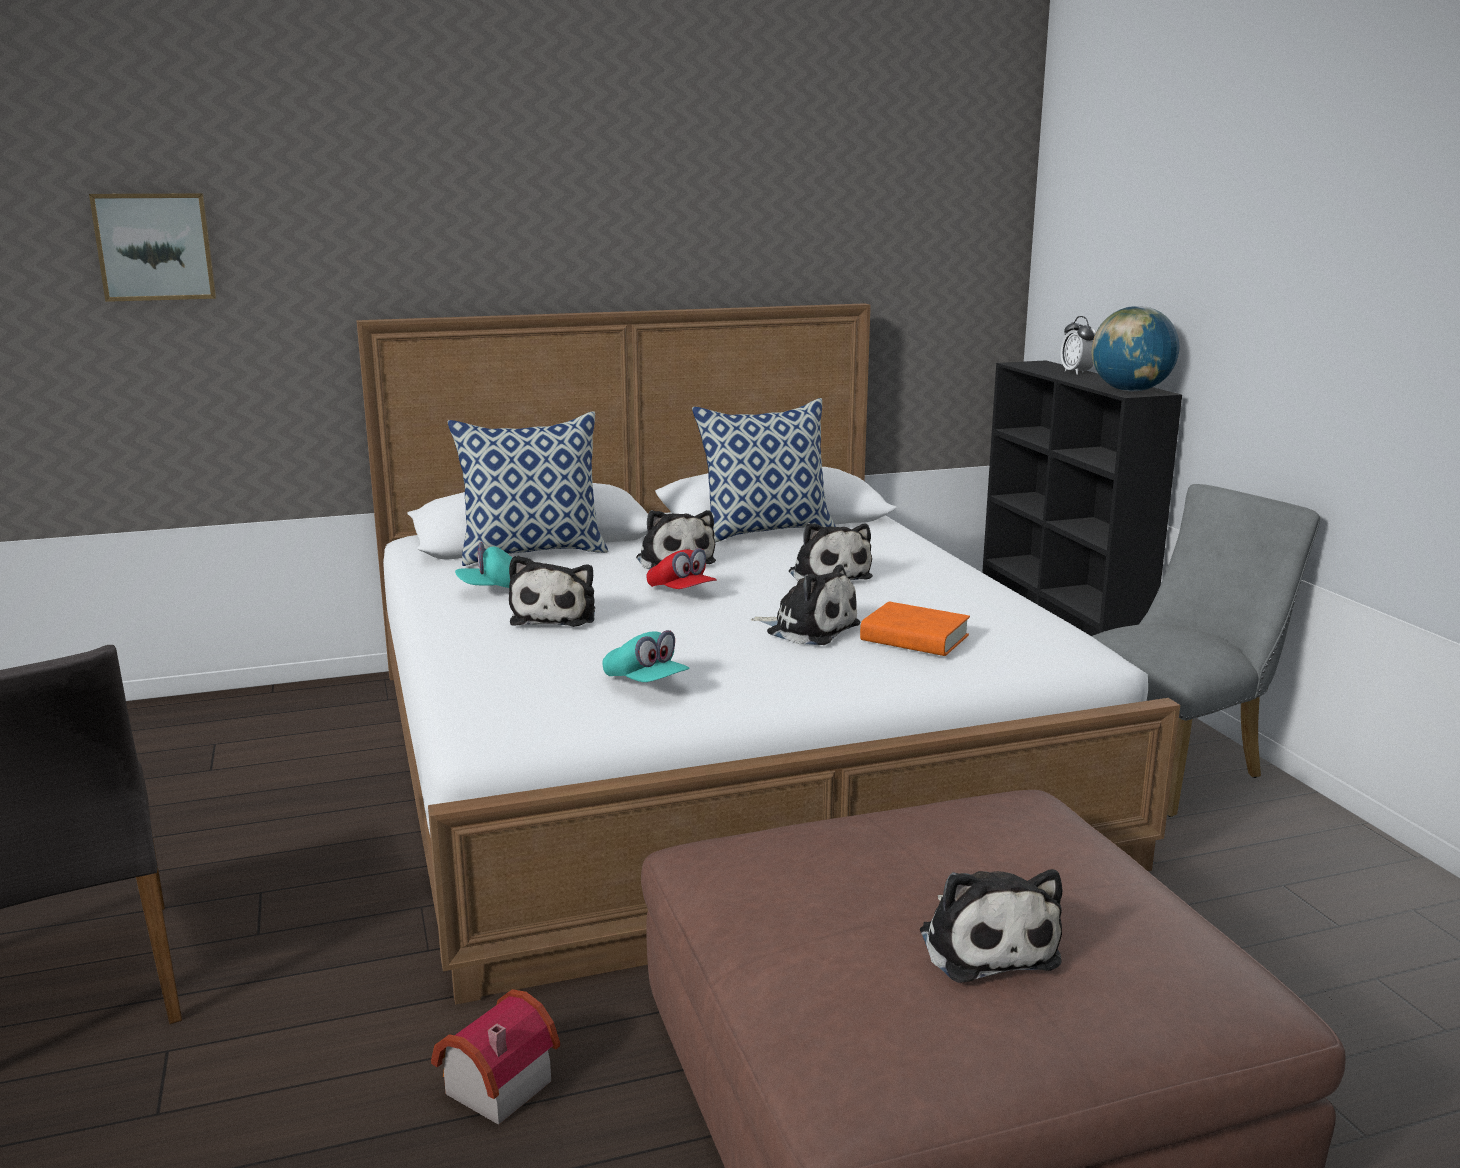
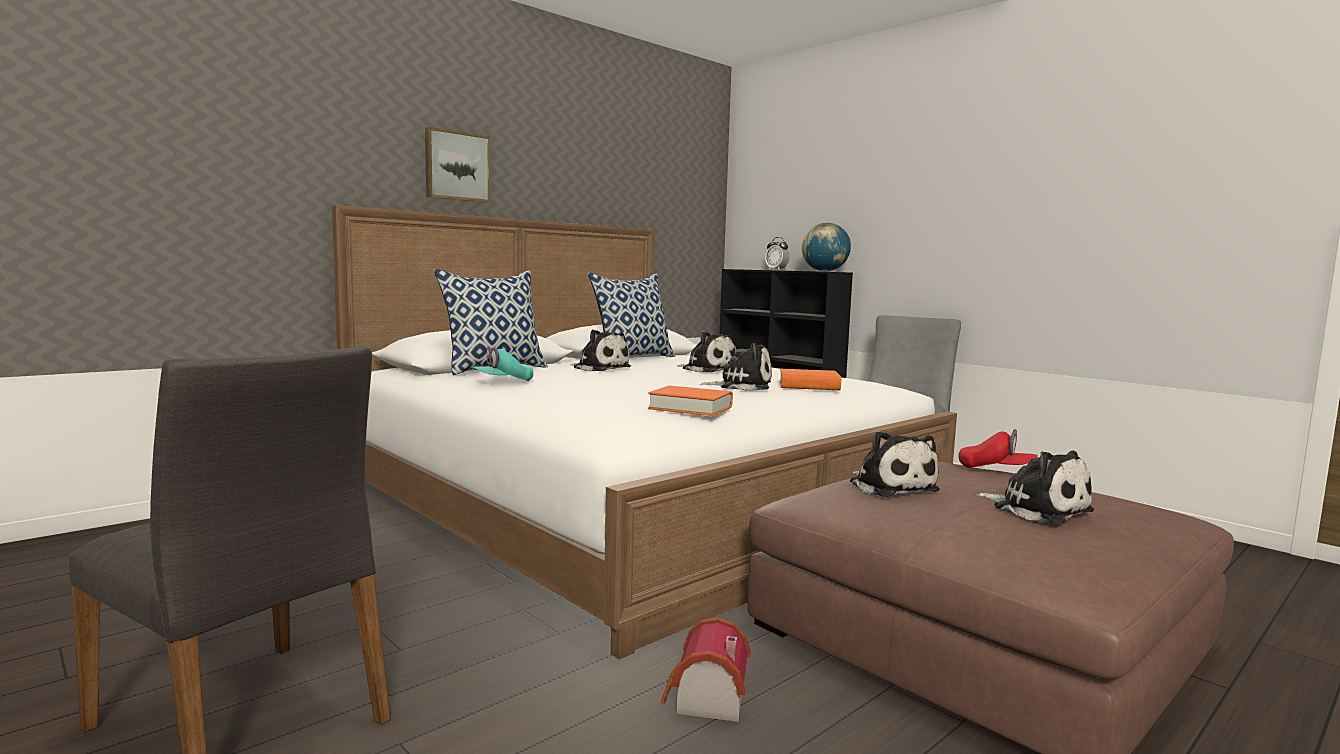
camera: 25 degrees left, 10 degrees down
picture [89,193,216,302] -> picture moved to [425,127,491,203]
plush toy [509,555,595,627] -> plush toy moved to [850,431,940,497]
turquoise cap [603,630,689,682] -> orange book [648,386,733,416]
red cap [647,548,717,589] -> red cap moved to [958,429,1038,468]

